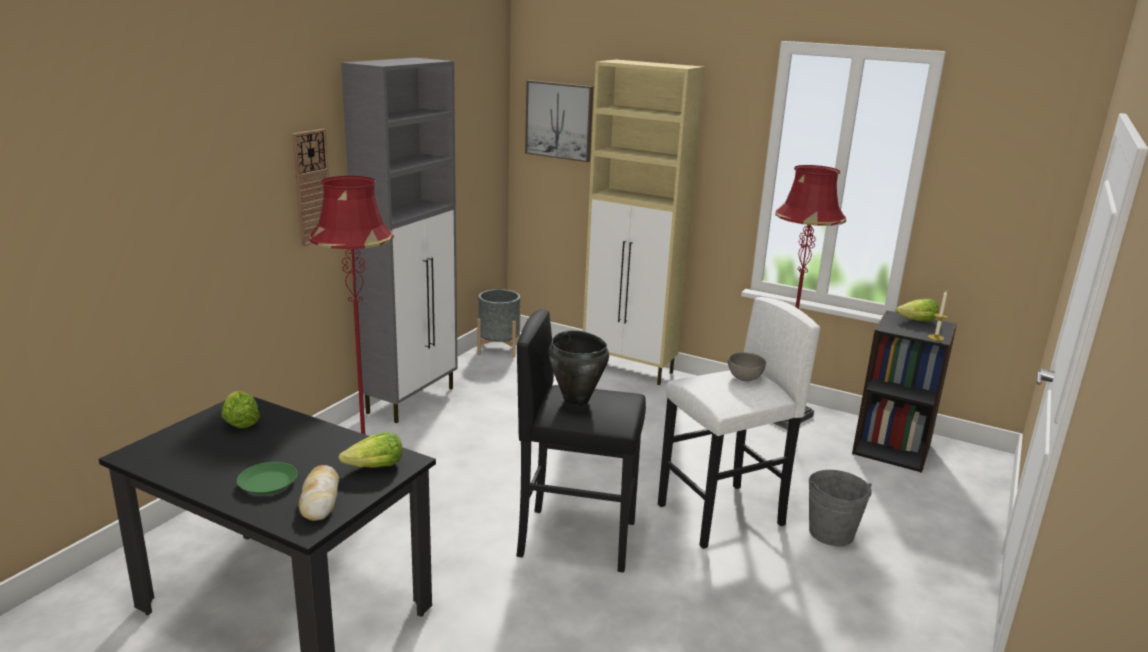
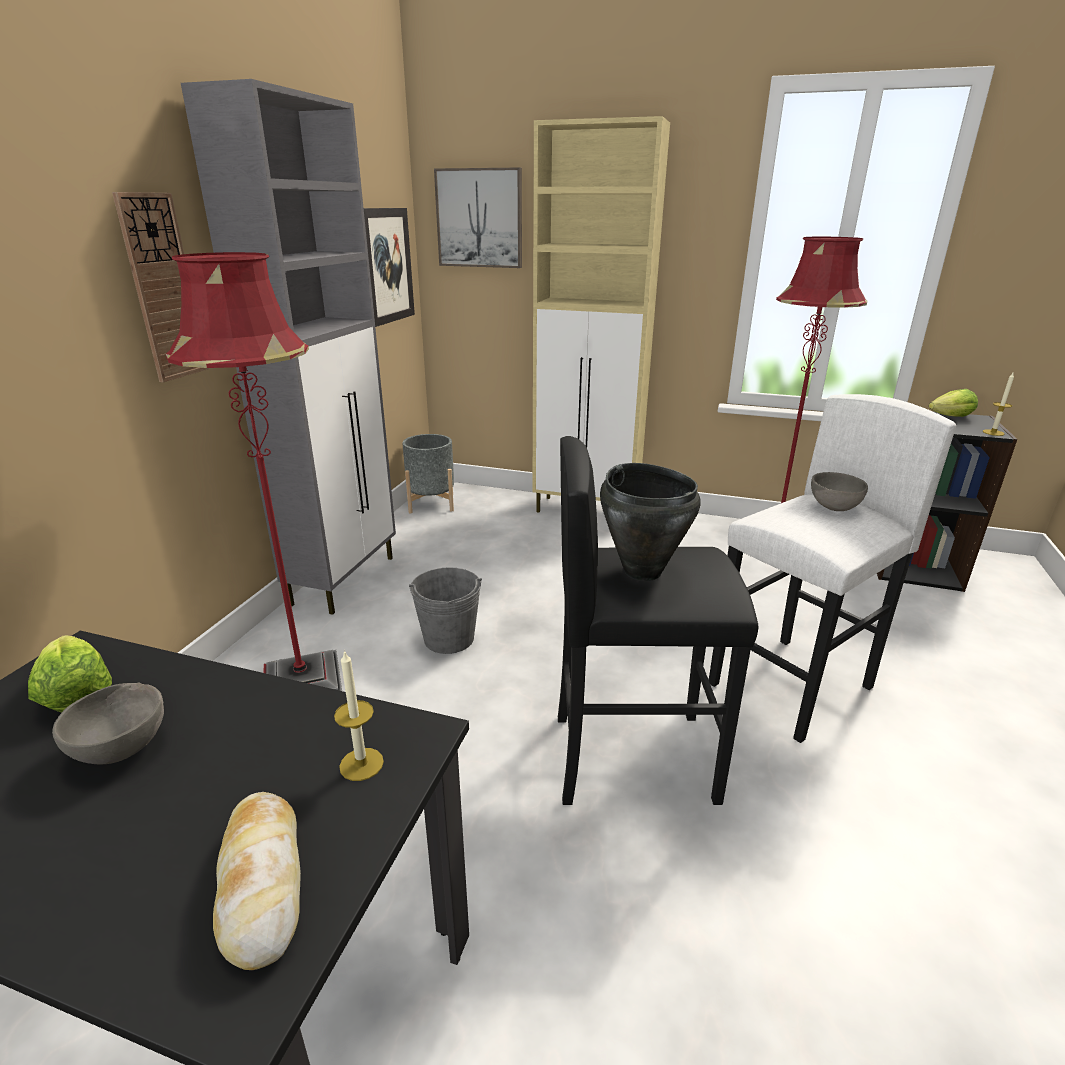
camera: 10 degrees left, 5 degrees up
green plate [237,462,298,495] -> none
lettuce [338,432,402,468] -> candle [334,650,384,781]
grey bucket [809,470,872,546] -> grey bucket moved to [409,567,482,654]
none -> grey bowl [52,682,164,765]
none -> picture [364,208,415,327]

